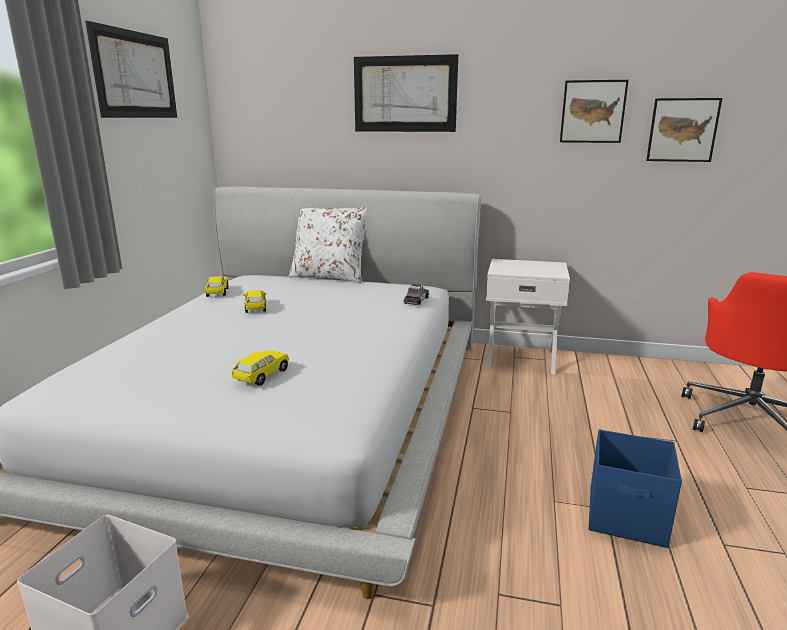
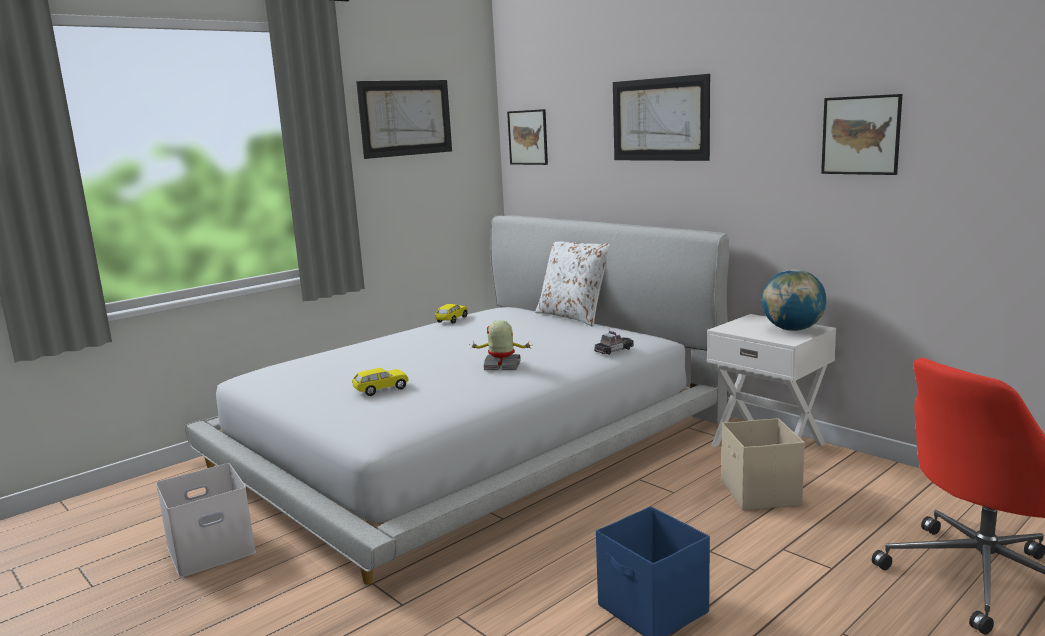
camera: 35 degrees right, 5 degrees down
yellow toy car [243,290,266,313] -> none
picture [646,98,722,162] -> picture moved to [507,109,548,165]
none -> toy robot [469,320,532,370]
none -> beige storage box [721,418,805,510]
none -> globe [762,269,826,331]

